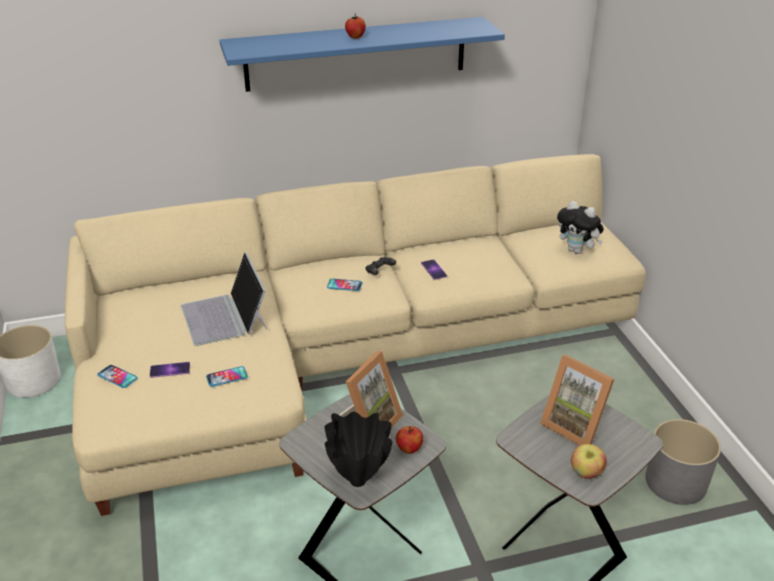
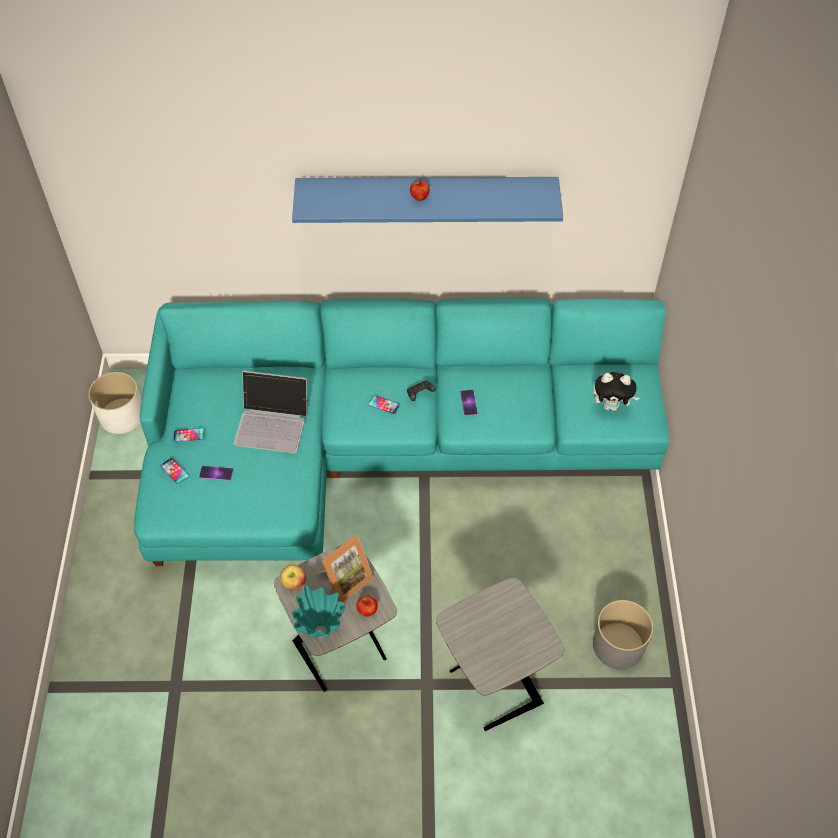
camera: 15 degrees right, 20 degrees up
beige sofa [65,154,646,516] -> turquoise sofa [134,297,669,566]
laptop [181,252,267,346] -> laptop turned 75 degrees counterclockwise [234,371,309,453]
phone [206,366,248,387] -> phone moved to [173,428,205,443]
black vase [324,412,392,487] -> turquoise vase [292,585,345,638]
picture frame [540,355,614,445] -> none
plush toy [557,201,604,254] -> plush toy turned 45 degrees counterclockwise [593,372,639,411]
apple [571,444,607,479] -> apple moved to [280,564,306,590]

